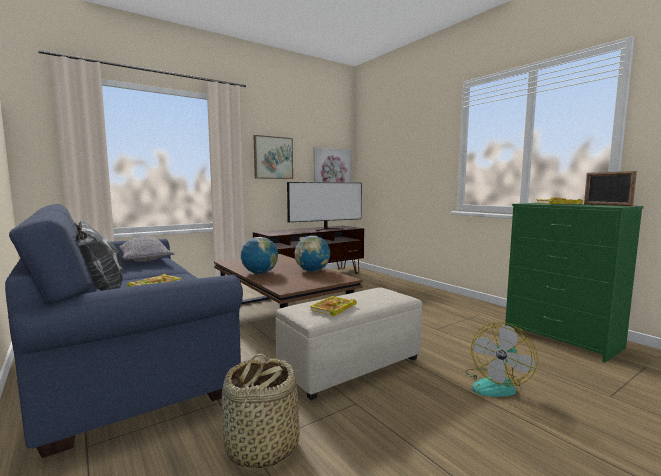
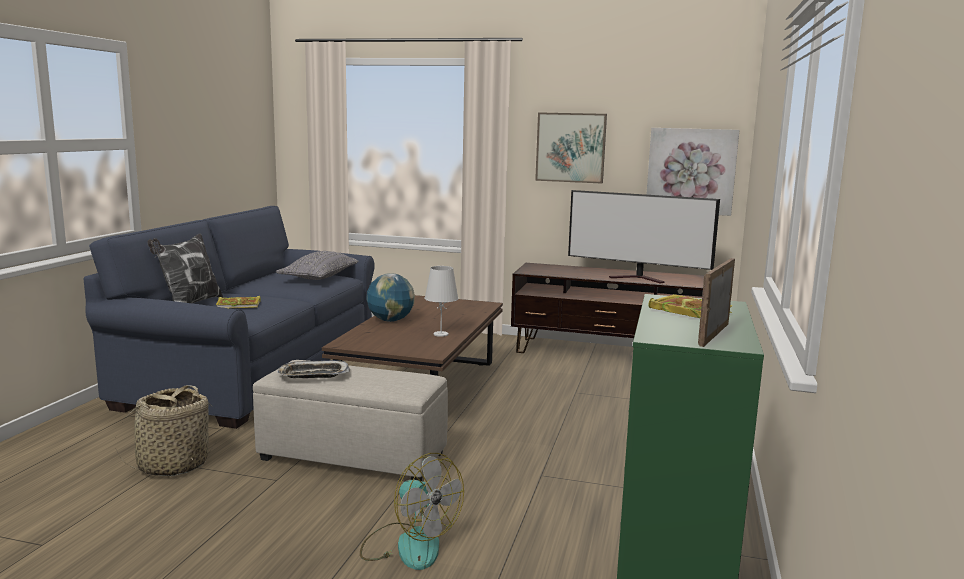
camera: 50 degrees right, 5 degrees up
globe [294,236,330,272] -> white table lamp [424,266,459,337]
book [310,296,357,316] -> tray [277,360,350,378]
fan [465,322,538,397] -> fan turned 135 degrees counterclockwise [360,453,464,570]

